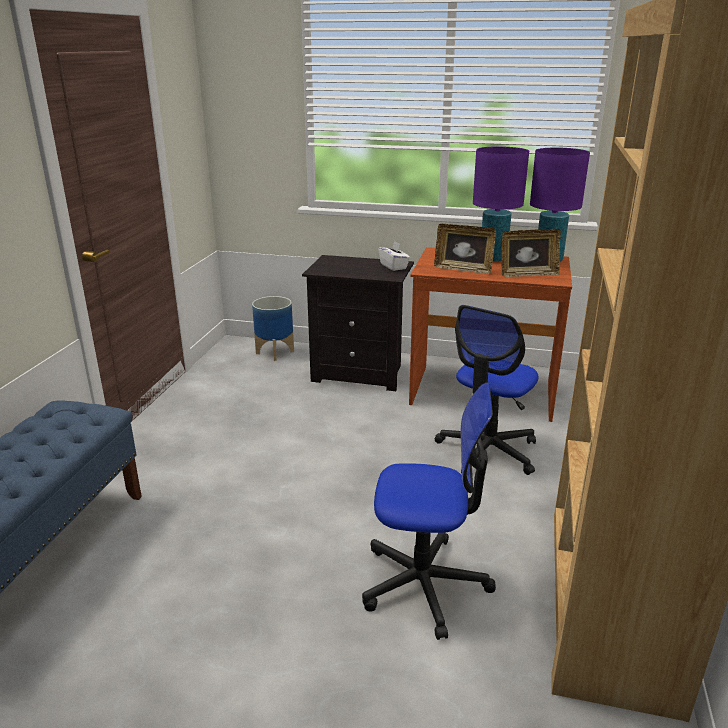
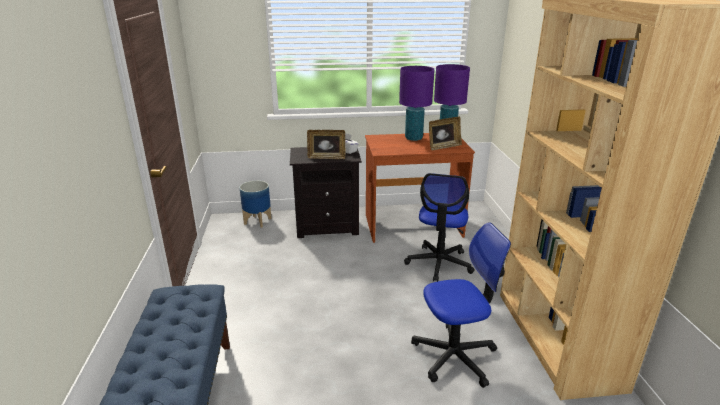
camera: 20 degrees left, 0 degrees up
picture frame [434,224,496,274] -> picture frame moved to [307,130,346,159]

